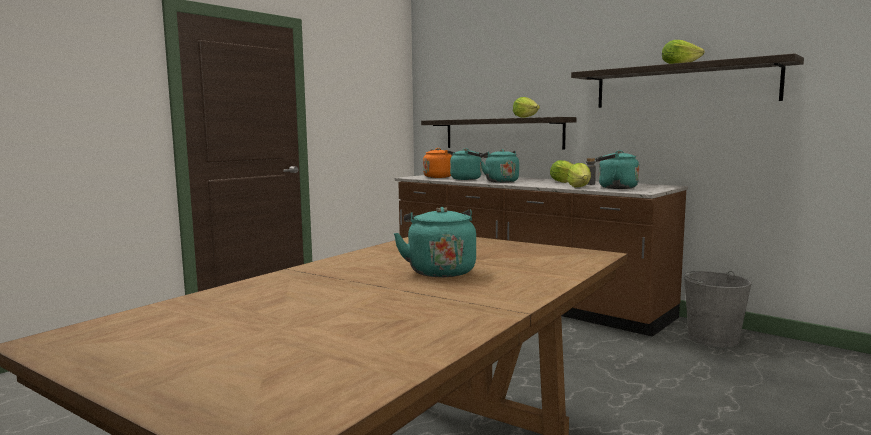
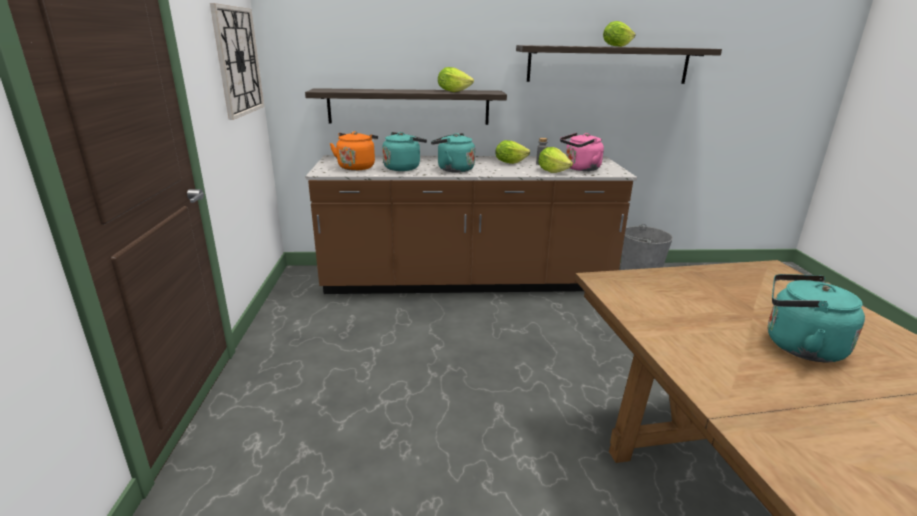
camera: 45 degrees left, 15 degrees up
turquoise kettle [595,150,639,189] -> pink kettle [560,133,604,171]
none -> wall clock [210,3,264,120]

